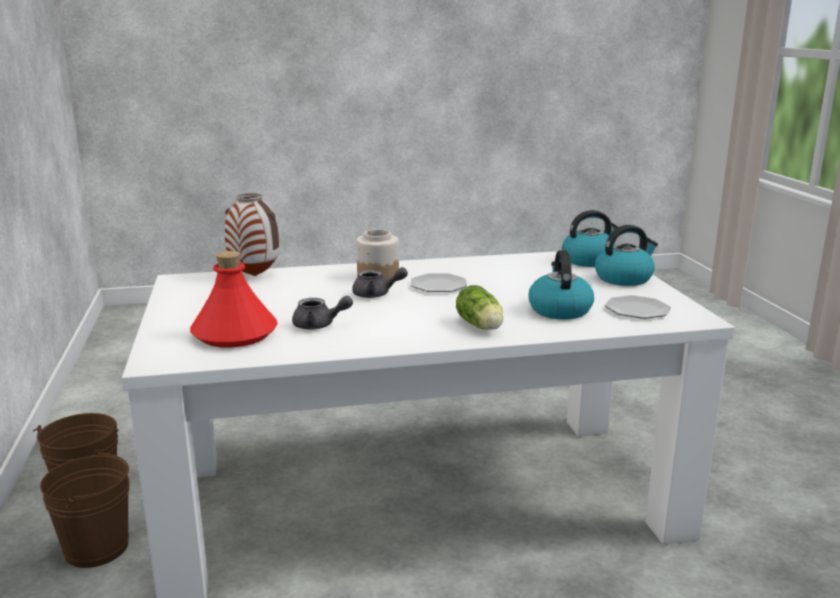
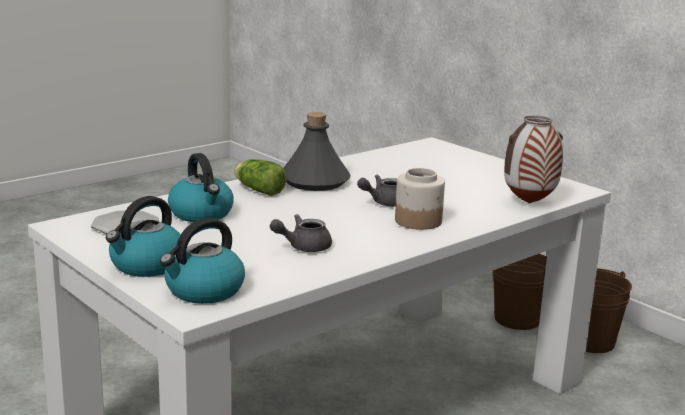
camera: 150 degrees right, 0 degrees up
red bottle [190,251,278,348] -> none
grey teapot [292,296,353,329] -> grey teapot moved to [270,214,332,252]
plate [411,273,467,292] -> none
none -> grey bottle [283,112,351,191]

